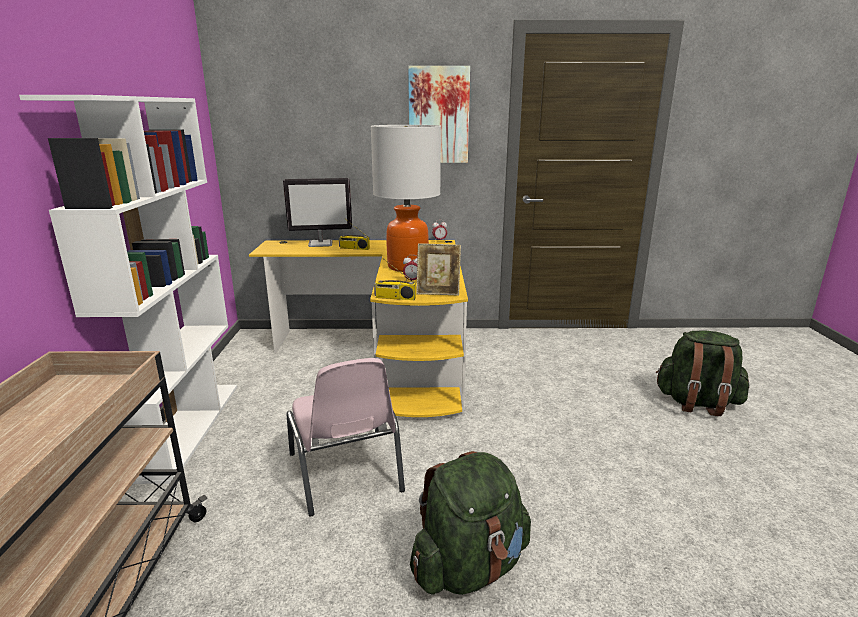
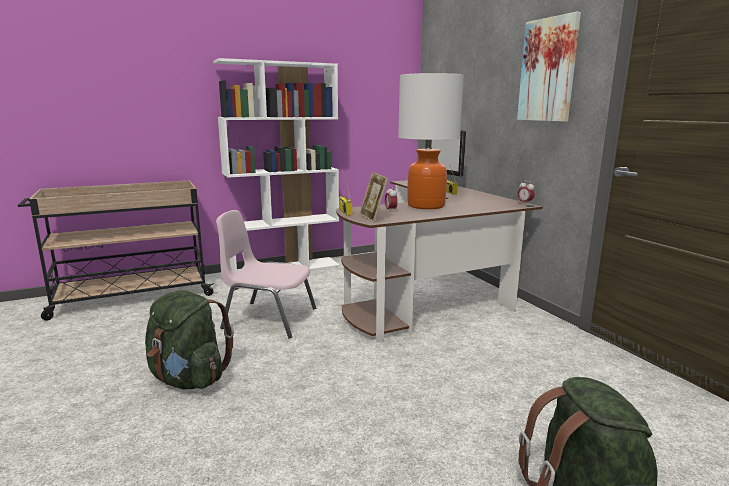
camera: 65 degrees right, 5 degrees down
yellow desk [249,240,468,417] -> brown desk [336,180,543,342]
pink chair [287,358,405,516] -> pink chair turned 60 degrees clockwise [216,210,316,339]

